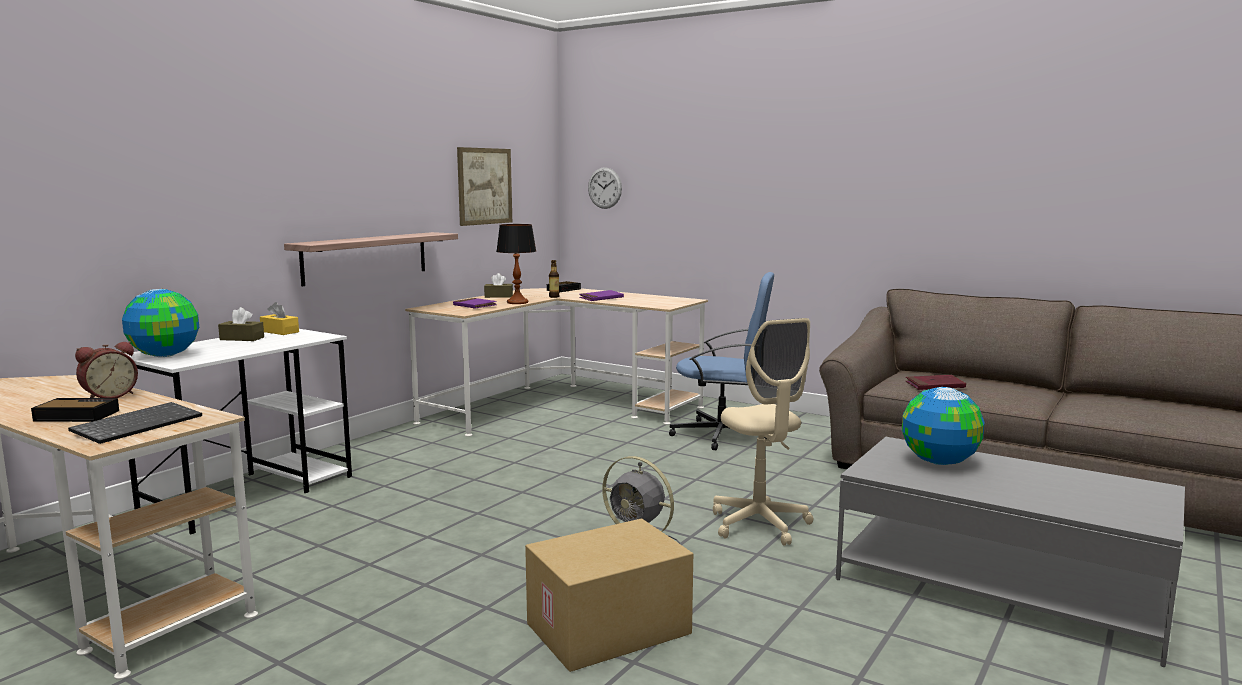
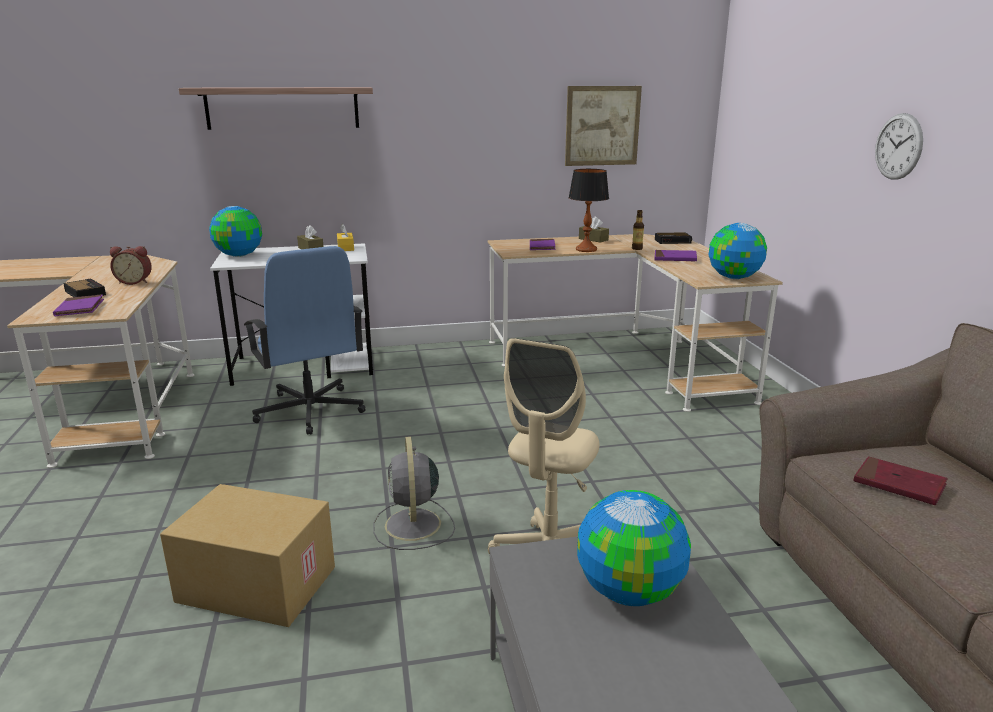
camera: 45 degrees right, 10 degrees up
keyboard [68,402,202,444] -> purple book [53,295,104,316]
shelf [284,232,458,286] -> shelf moved to [179,87,373,130]
wall clock [588,167,622,209] -> wall clock moved to [875,113,923,180]
blue office chair [669,272,774,451] -> blue office chair moved to [244,246,366,435]
none -> globe [709,223,767,279]

